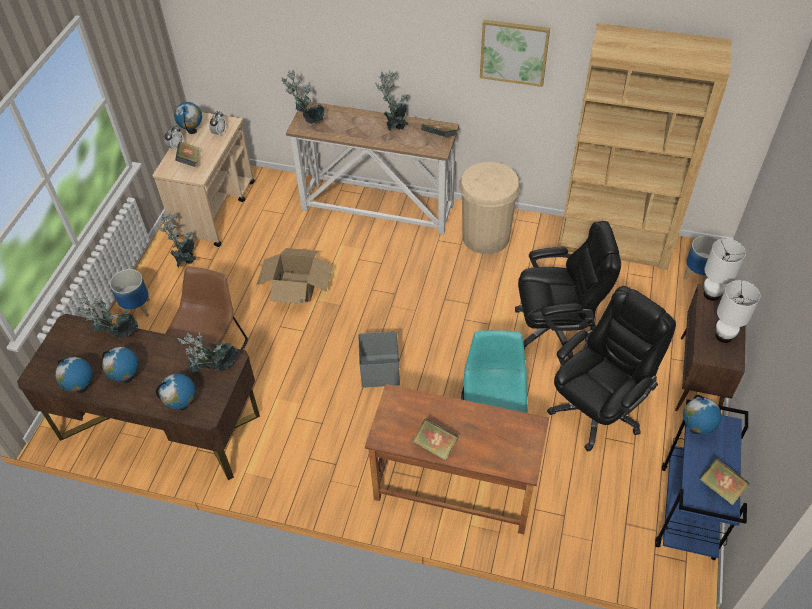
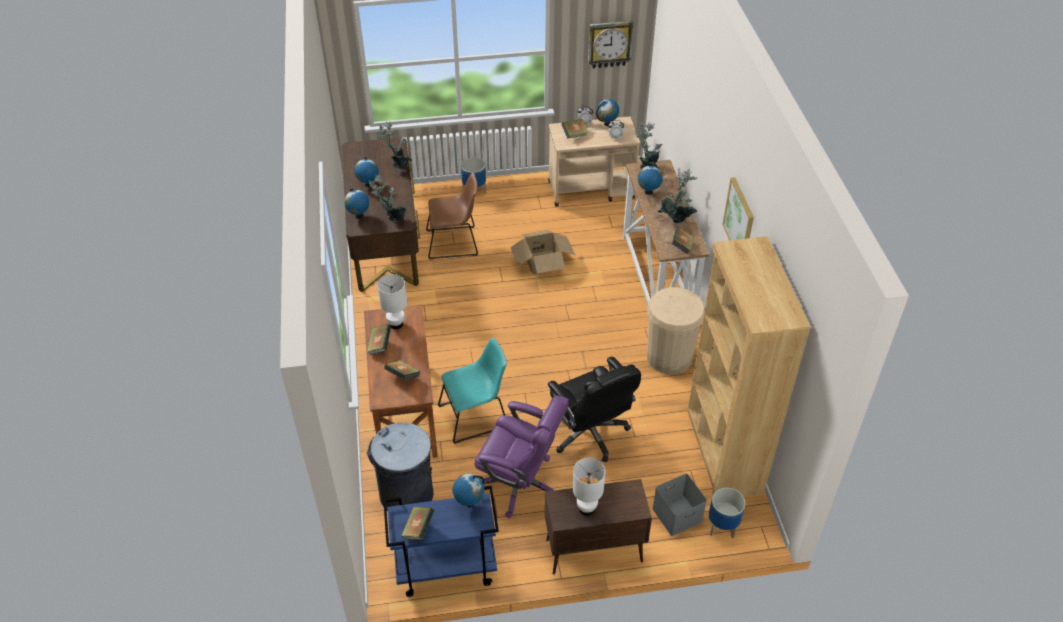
camera: 65 degrees right, 5 degrees down
globe [55,357,93,393] -> globe moved to [638,164,663,195]
potted plant [157,213,197,268] -> none
grey storage box [358,331,400,388] -> grey storage box moved to [652,473,707,536]
black office chair [547,286,676,451] -> purple office chair [474,395,569,518]
white table lamp [704,239,746,301] -> white table lamp moved to [377,274,407,329]
none -> grey trash can [367,423,434,511]
none -> book [384,361,421,380]
none -> wall clock [588,21,634,68]

